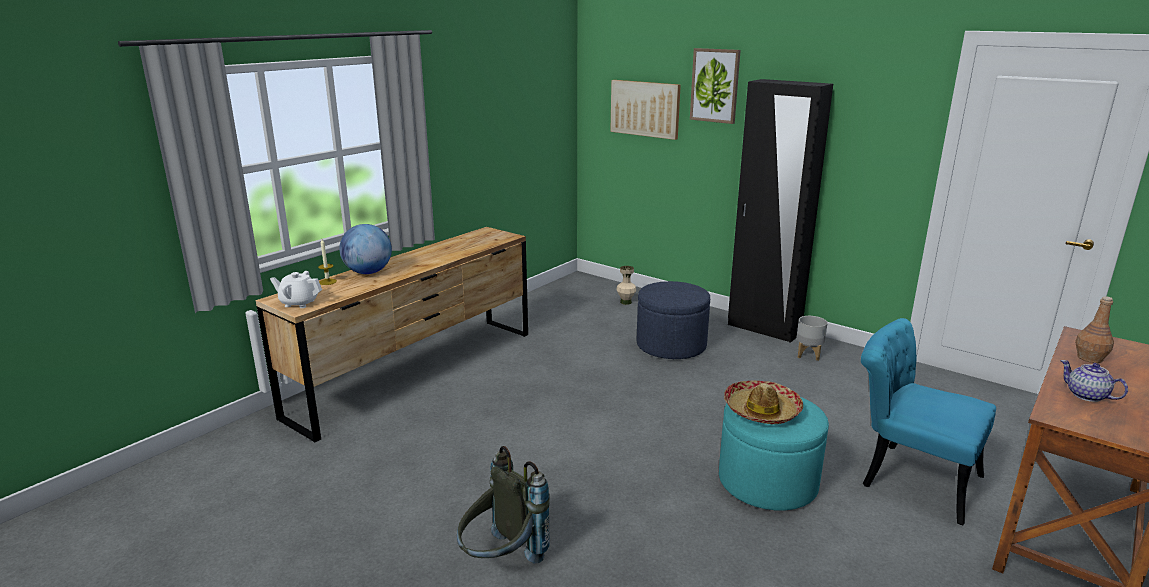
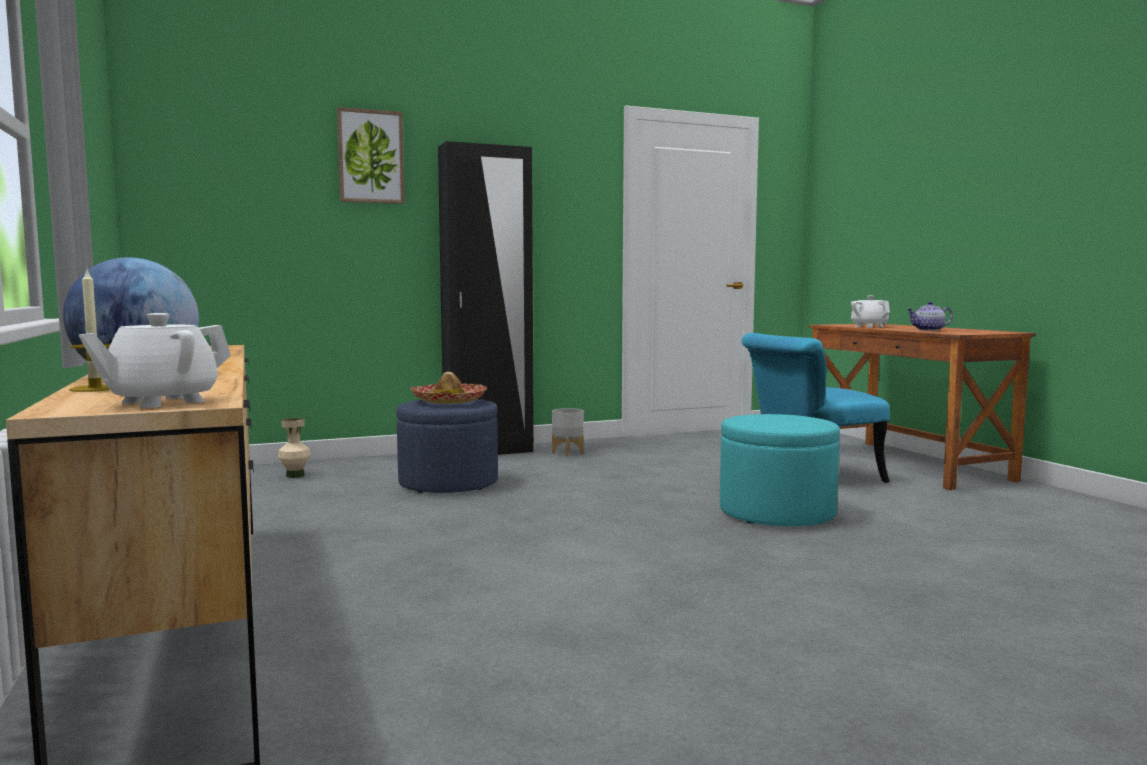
camera: 60 degrees left, 15 degrees down
grey backpack [457,446,550,563] -> none
picture [610,80,681,140] -> none
hat [724,380,803,424] -> hat moved to [410,372,487,404]
brown bottle [1075,296,1114,363] -> white teapot [851,296,890,327]

